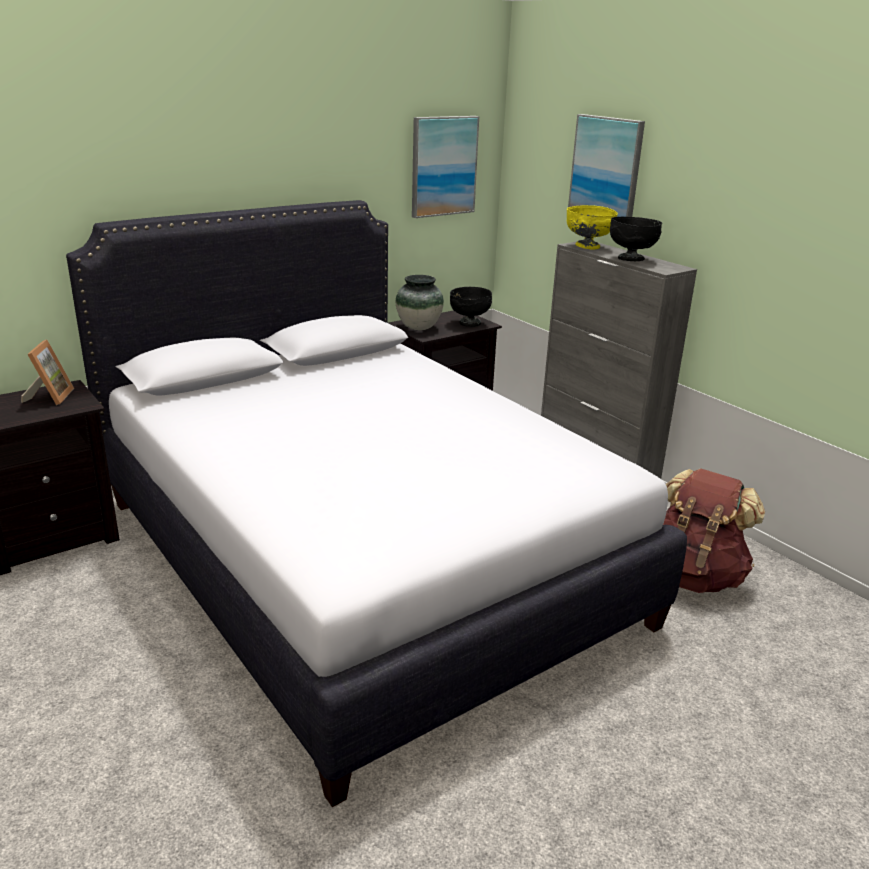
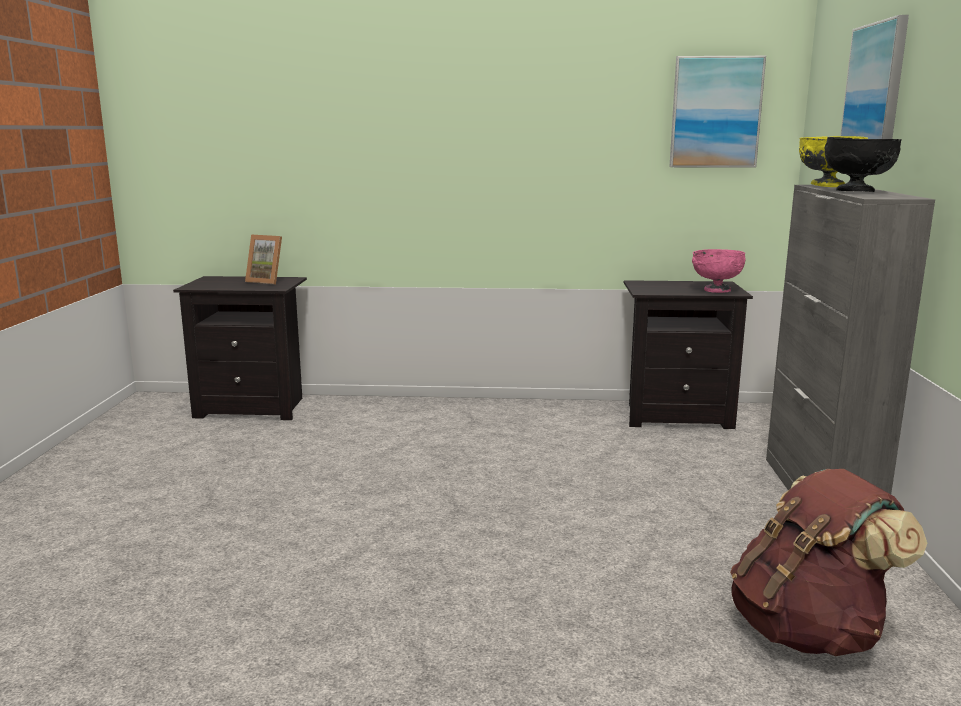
camera: 40 degrees right, 10 degrees down
picture frame [21,340,74,405] -> picture frame turned 75 degrees clockwise [245,235,282,285]
white bed [66,200,687,807] -> none
vase [396,275,444,330] -> none
black bowl [450,287,492,327] -> pink bowl [692,249,746,293]

